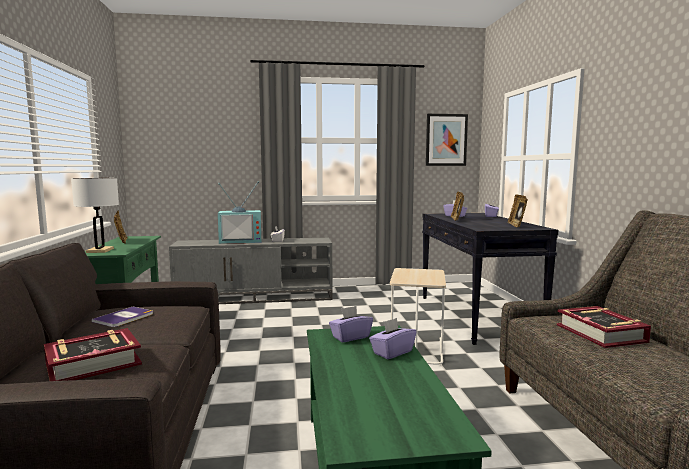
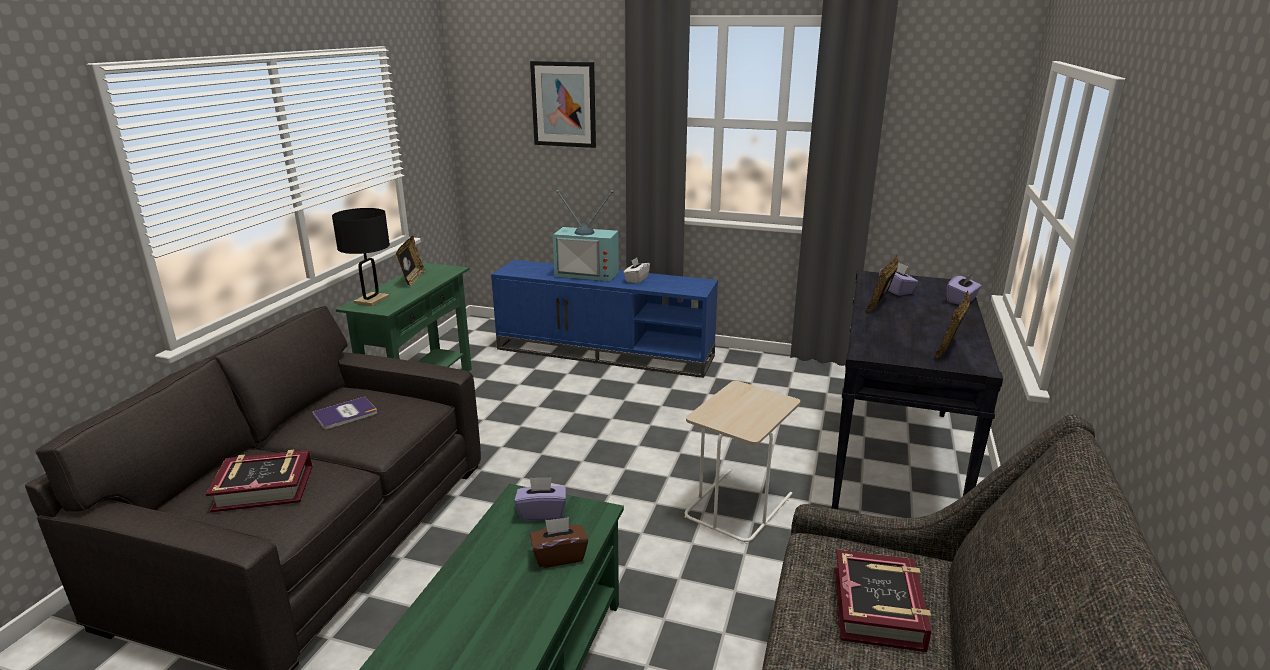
camera: 25 degrees right, 15 degrees up
white table lamp [71,178,119,253] -> black table lamp [332,208,390,306]
grey tv stand [169,238,333,304] -> blue tv stand [491,260,718,378]
purple tissue box [369,318,416,359] -> brown tissue box [530,517,588,568]
picture [426,114,468,166] -> picture moved to [530,61,596,148]

